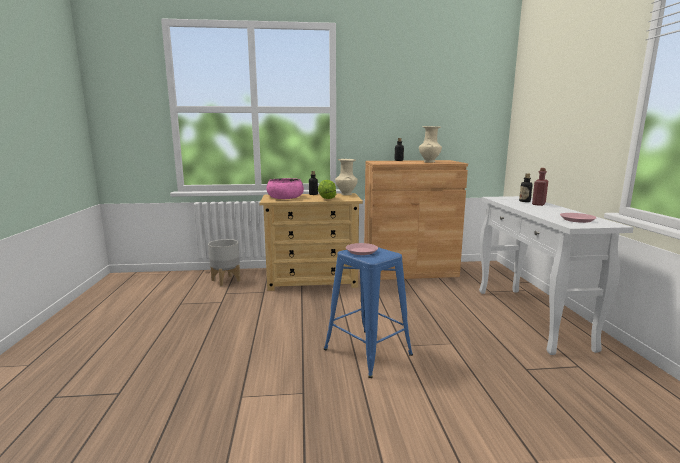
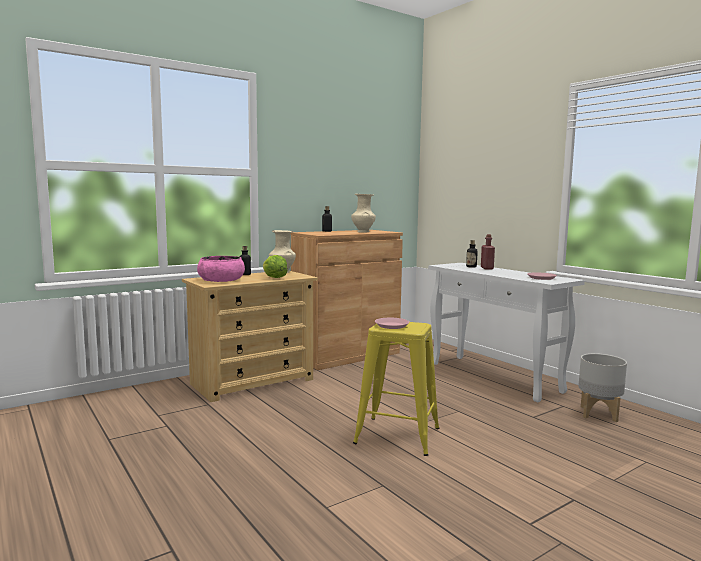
camera: 30 degrees left, 5 degrees down
grey planter [208,239,240,286] -> grey planter moved to [578,353,627,422]
blue stool [324,247,413,378] -> yellow stool [353,322,439,456]

